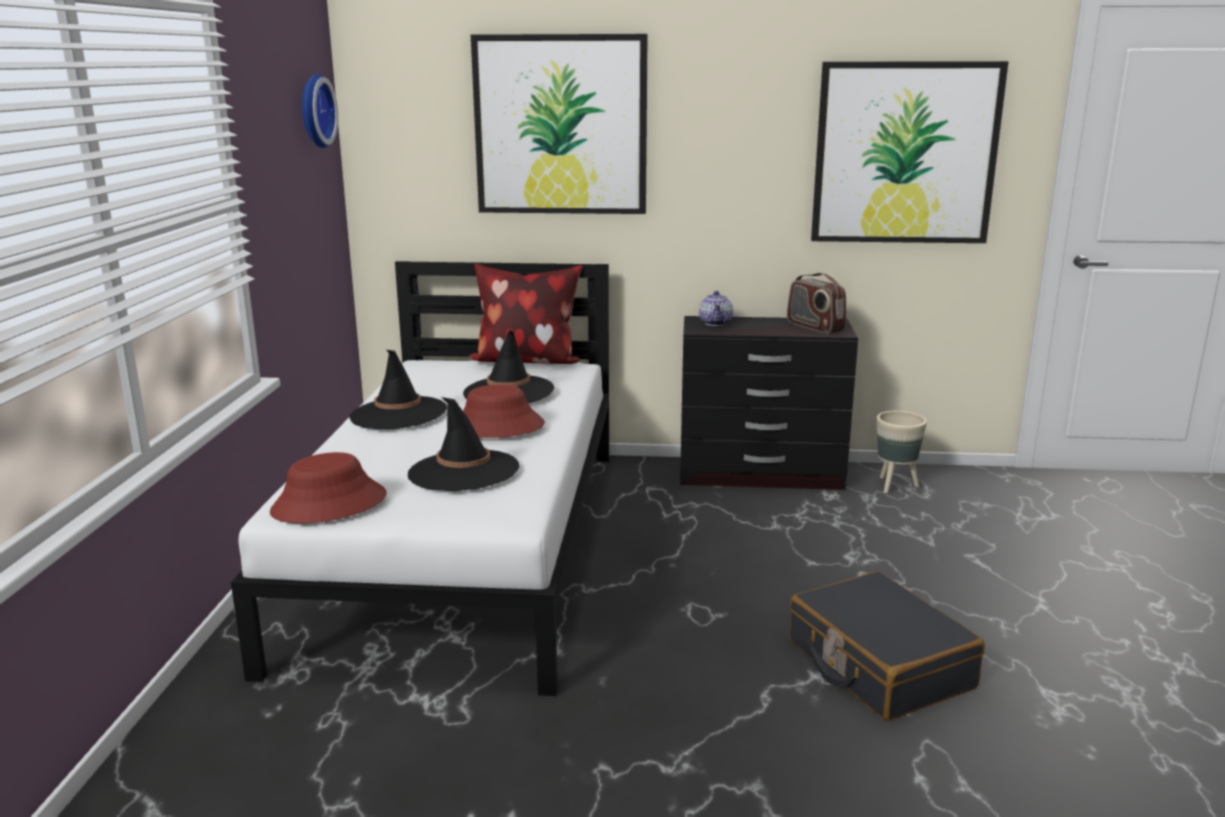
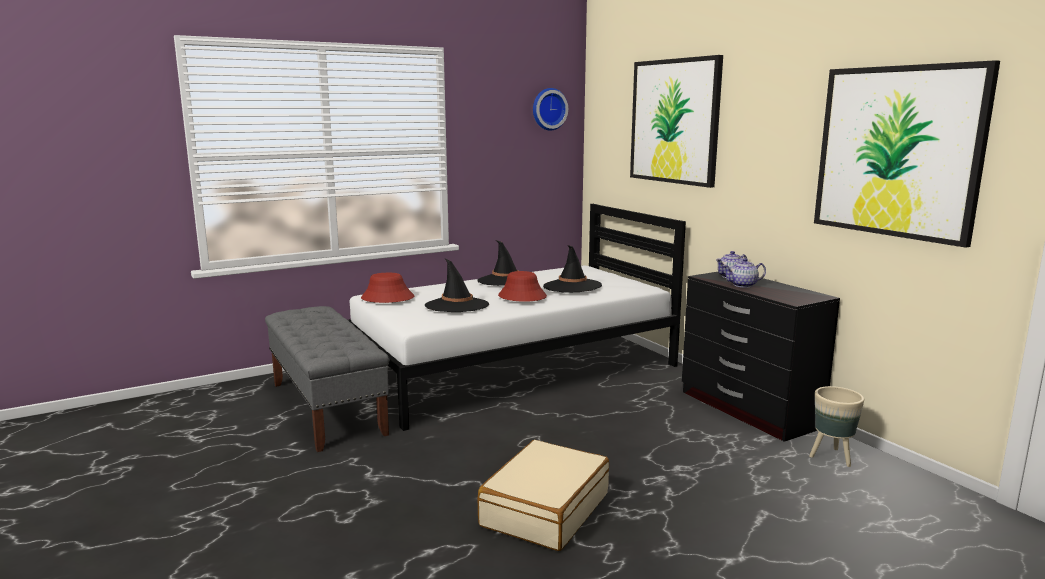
camera: 55 degrees right, 5 degrees down
pillow [469,264,582,364] -> none
radio [787,273,846,334] -> none
black suitcase [789,571,985,721] -> beige suitcase [478,440,609,551]
none -> grey bench [265,306,389,452]
none -> teapot [723,258,766,288]

